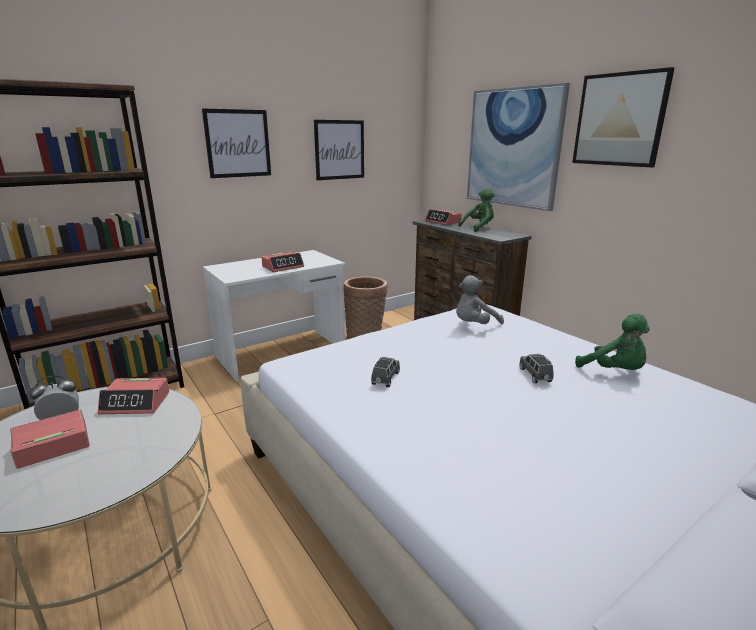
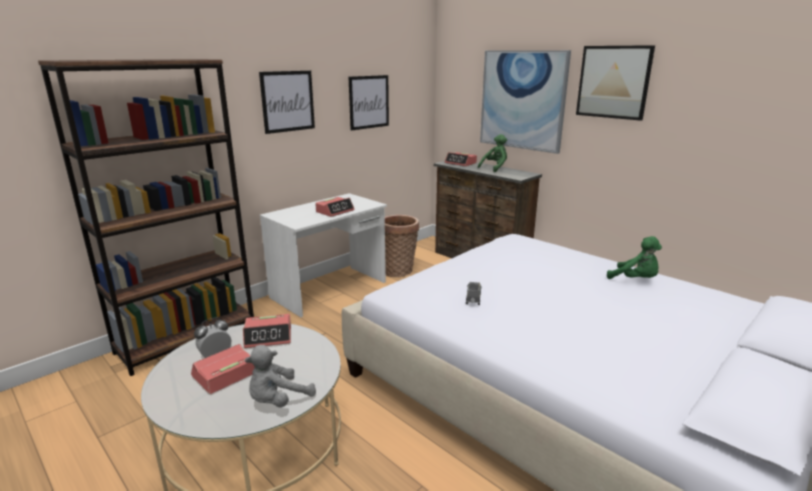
camera: 10 degrees left, 0 degrees up
grey plush toy [456,275,504,325] -> grey plush toy moved to [245,345,316,407]
grey toy car [519,354,554,383] -> none

